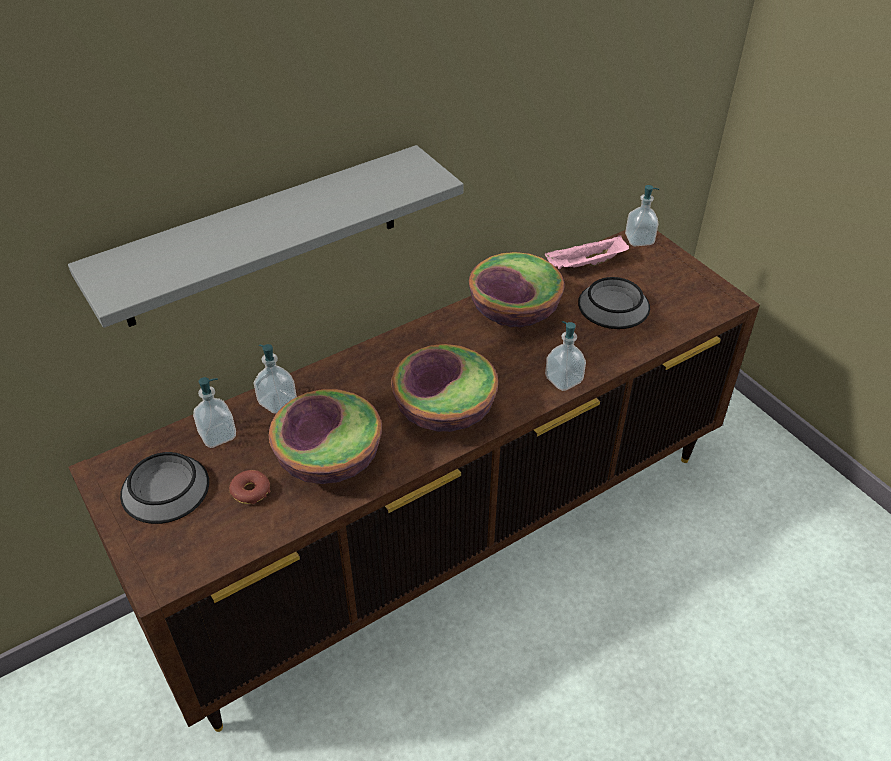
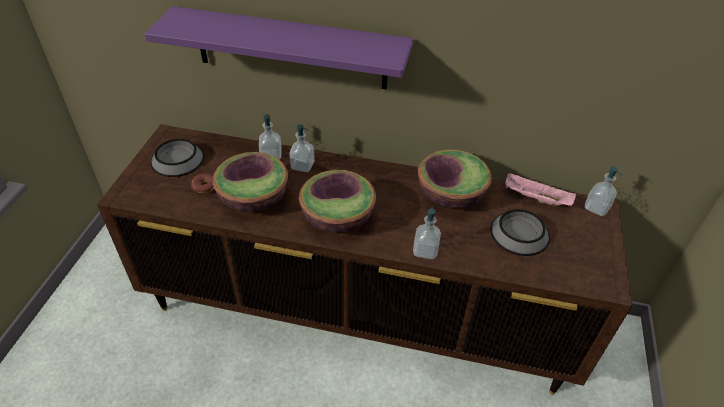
camera: 45 degrees right, 0 degrees up
grey shelf [68,145,464,328] -> purple shelf [144,6,413,89]
soap dispenser [193,377,236,448] -> soap dispenser moved to [289,124,315,172]

